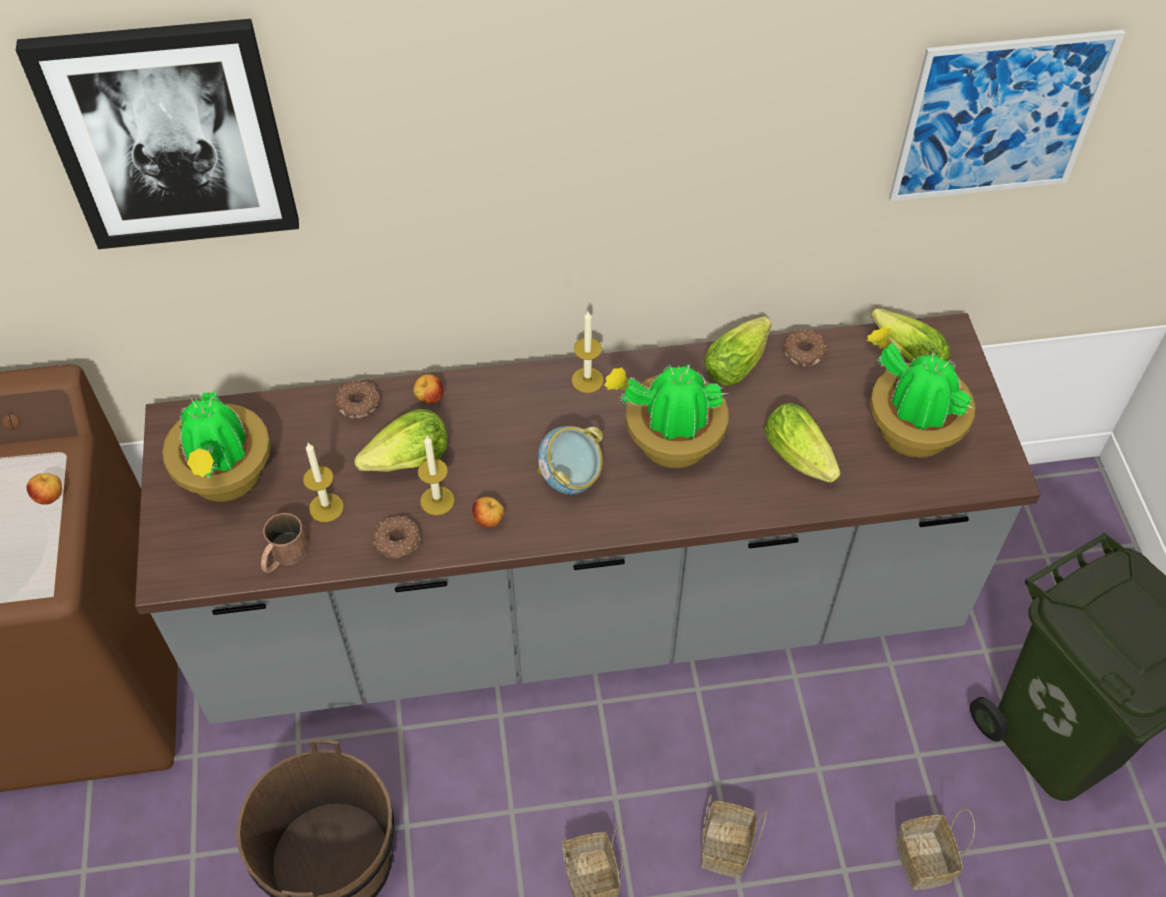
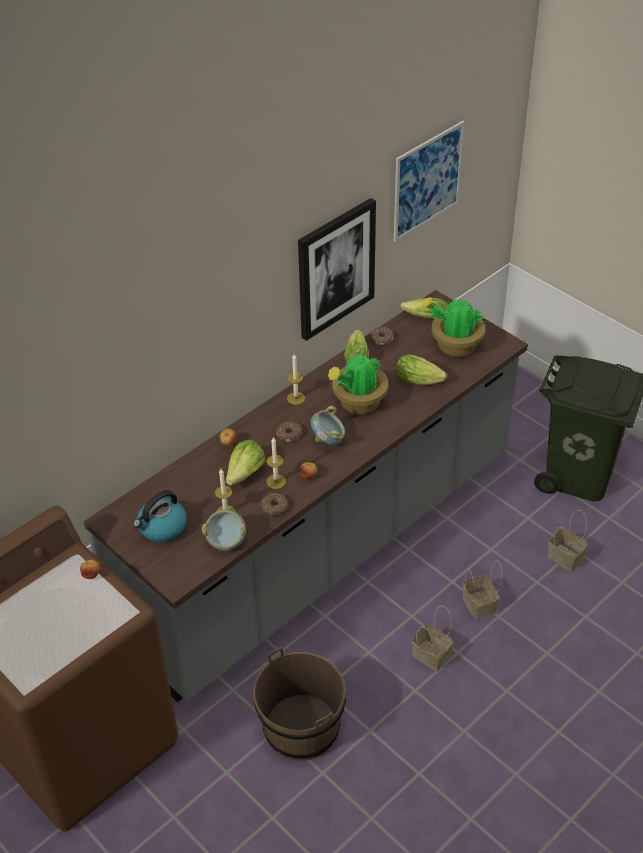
camera: 35 degrees left, 10 degrees down
picture [16,19,299,249] -> picture moved to [298,198,376,341]
potted plant [162,389,271,502] -> kettle [133,490,187,542]
brown mug [261,513,308,573] -> bowl [202,509,246,551]
donut [335,380,380,418] -> donut moved to [277,421,302,442]

